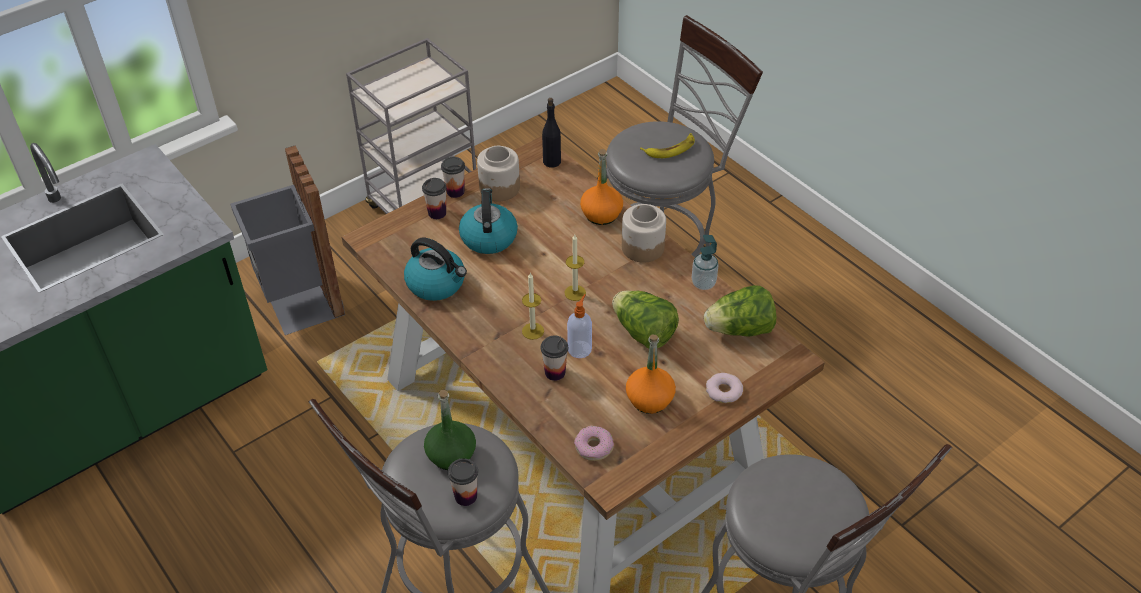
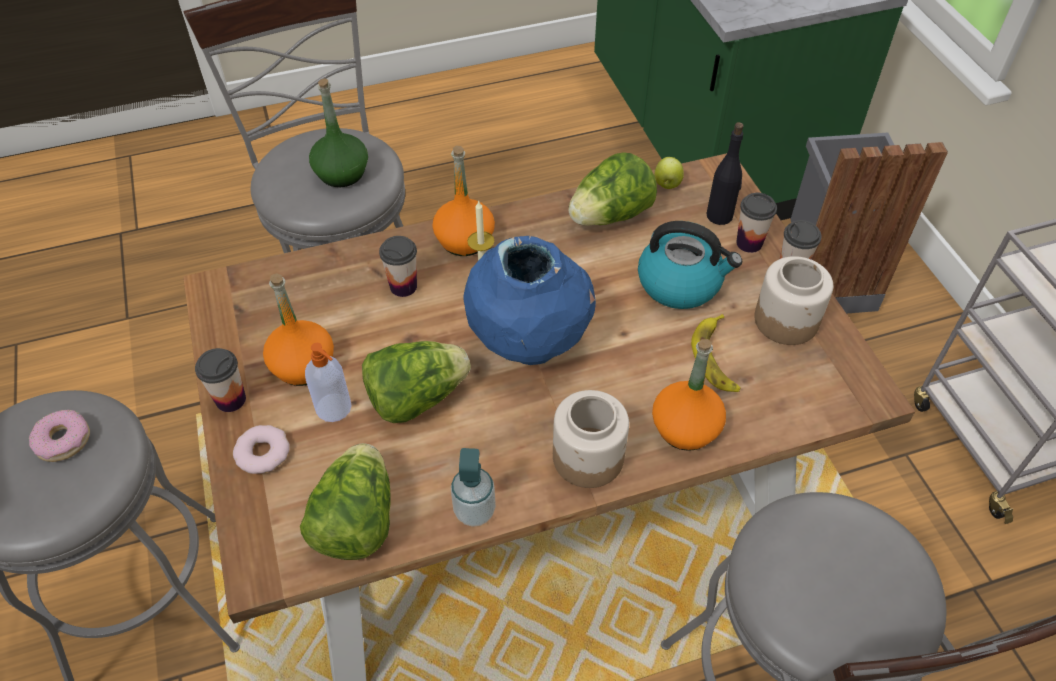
camera: 110 degrees right, 5 degrees up
kettle [404,238,467,301] -> lettuce [568,152,657,226]
cup [448,458,478,506] -> cup moved to [195,348,246,412]
black bottle [542,98,561,168] -> black bottle moved to [706,122,744,225]
candle [565,235,586,301] -> blue vase [463,236,596,365]
soap dispenser [567,294,592,358] -> soap dispenser moved to [305,343,351,422]
donut [574,426,614,461] -> donut moved to [29,410,90,462]
banana [640,133,695,158] -> banana moved to [691,314,741,392]
none -> orange bottle [432,146,495,256]
none -> apple [654,157,684,189]

